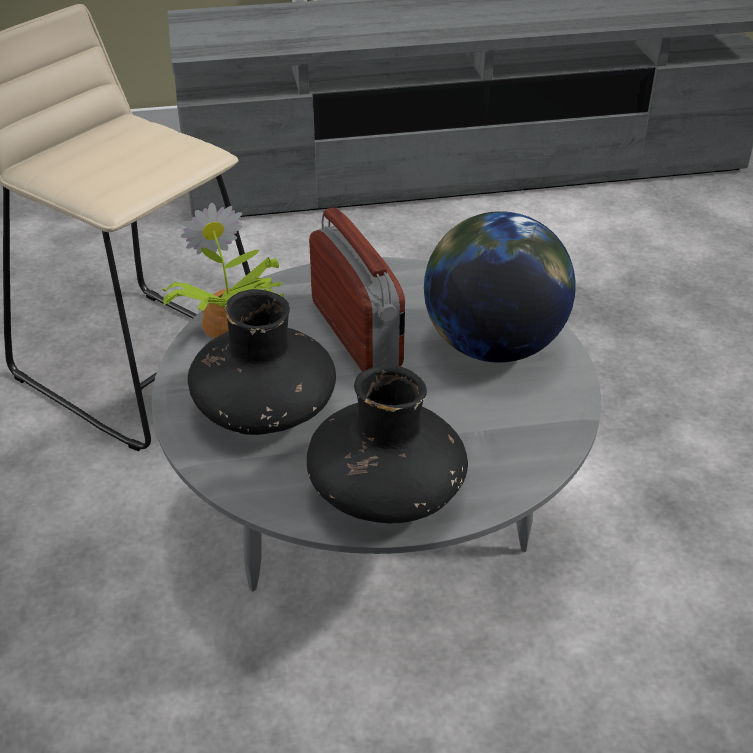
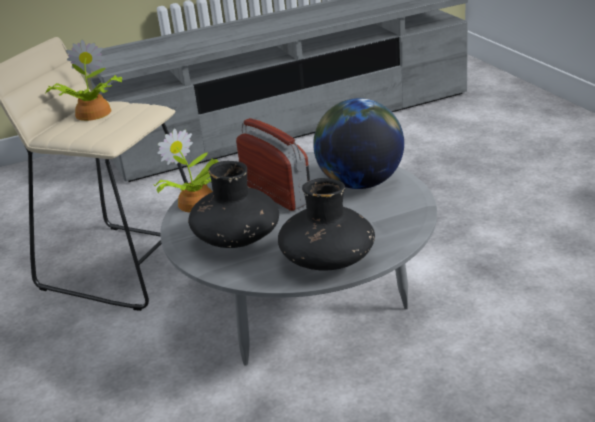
camera: 10 degrees left, 10 degrees down
none -> potted plant [45,40,122,121]

